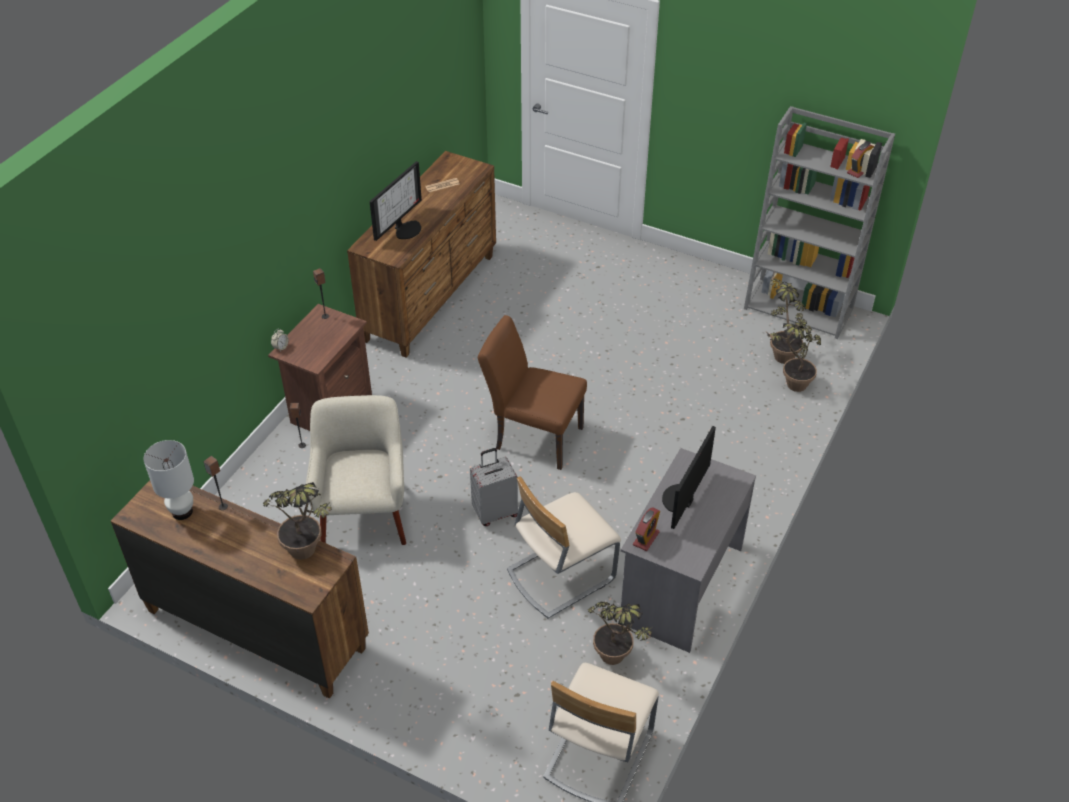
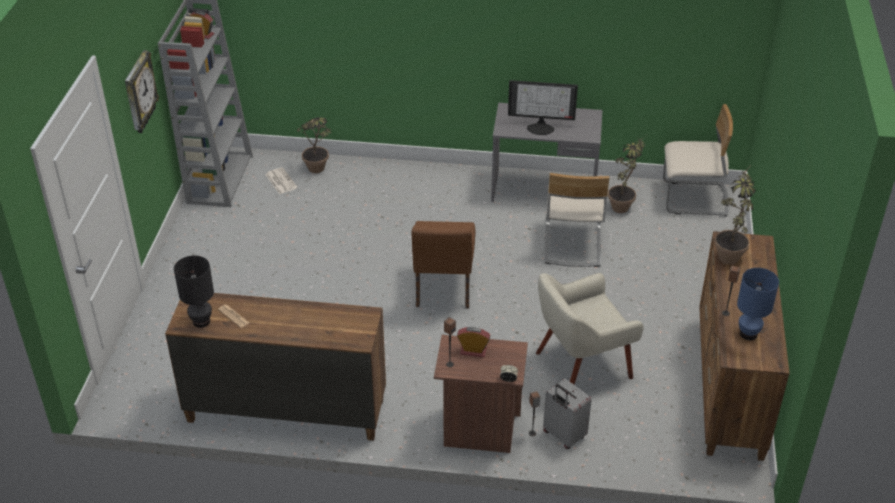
camera: 110 degrees left, 5 degrees down
white table lamp [143,440,194,520] -> blue table lamp [737,268,779,340]
monitor [370,161,422,241] -> none
grey suitcase [470,448,518,526] -> grey suitcase moved to [543,379,592,449]
beige chair [507,476,621,619] -> beige chair turned 60 degrees clockwise [544,173,610,267]
alarm clock [633,507,660,551] -> alarm clock moved to [457,327,490,358]
potted plant [770,270,812,364] -> newspaper [265,167,298,194]
none -> wall clock [125,50,159,133]
none -> black table lamp [174,256,214,328]

